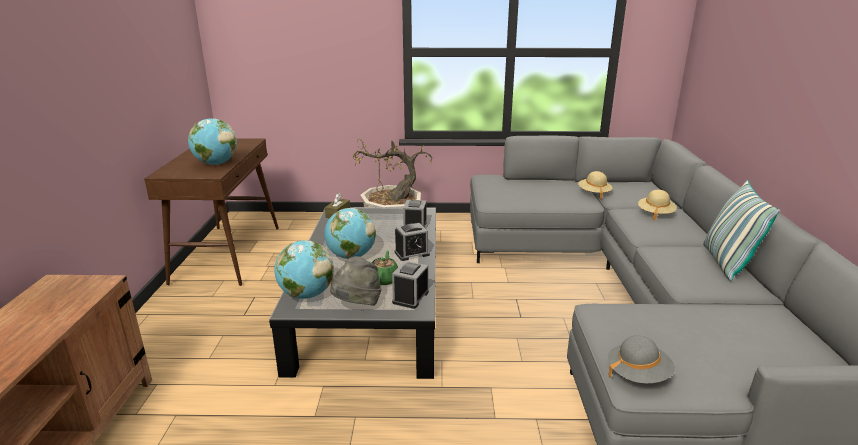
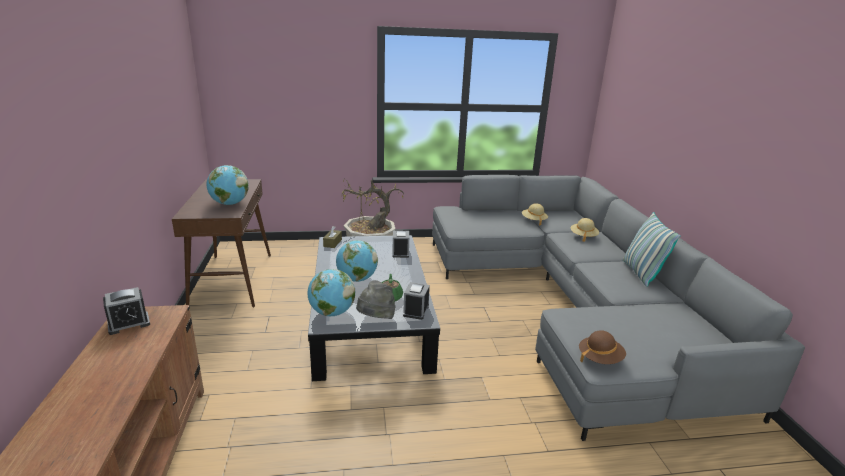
camera: 10 degrees left, 0 degrees up
alarm clock [394,223,430,261] -> alarm clock moved to [103,287,150,335]
grey hat [608,335,675,384] -> brown hat [579,330,626,364]

